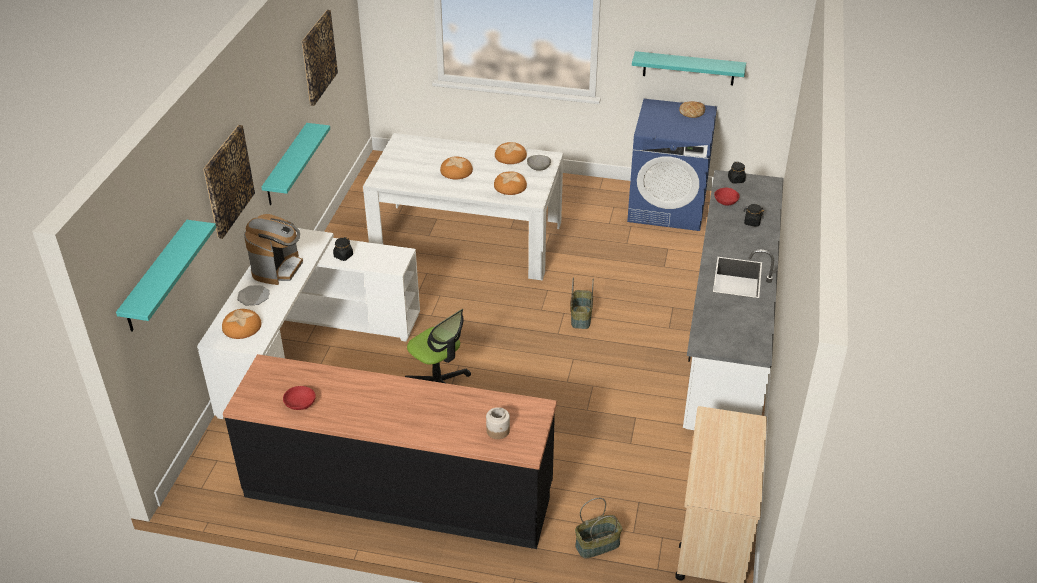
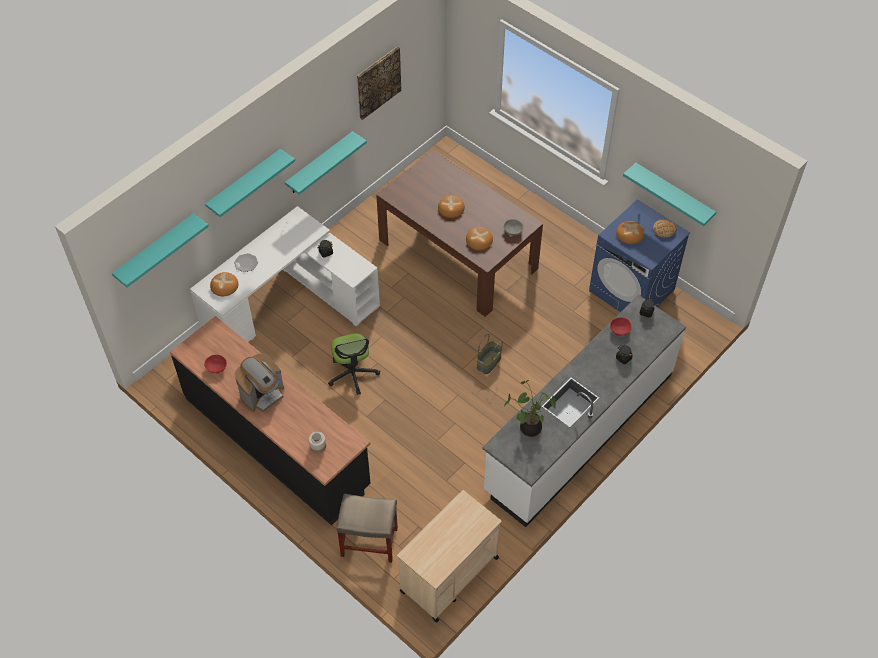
camera: 30 degrees right, 15 degrees up
picture [203,125,255,239] -> turquoise shelf [205,149,295,217]
coffee machine [244,214,303,285] -> coffee machine moved to [235,354,284,413]
white dining table [363,133,563,281] -> brown dining table [376,150,543,317]
bread [495,142,527,164] -> bread moved to [616,221,644,244]
basket [575,498,622,558] -> beige stool [337,493,398,563]
none -> potted plant [504,380,556,437]

